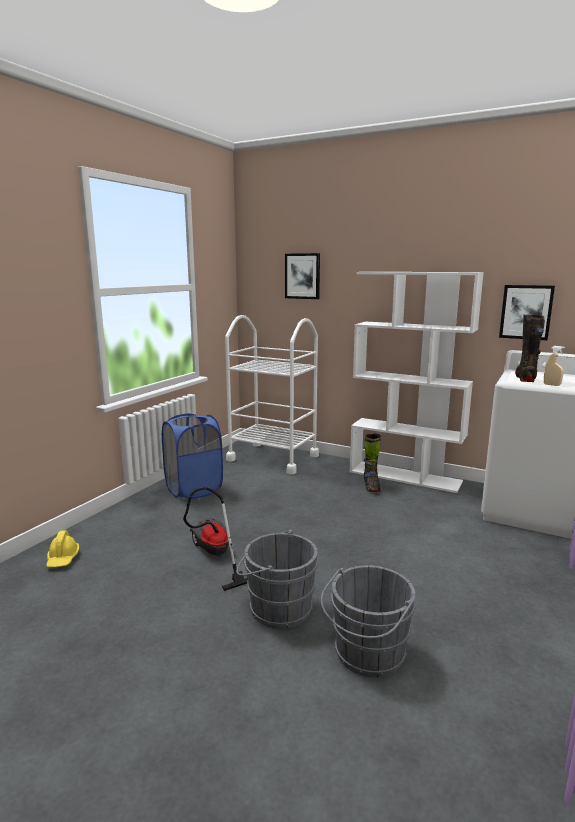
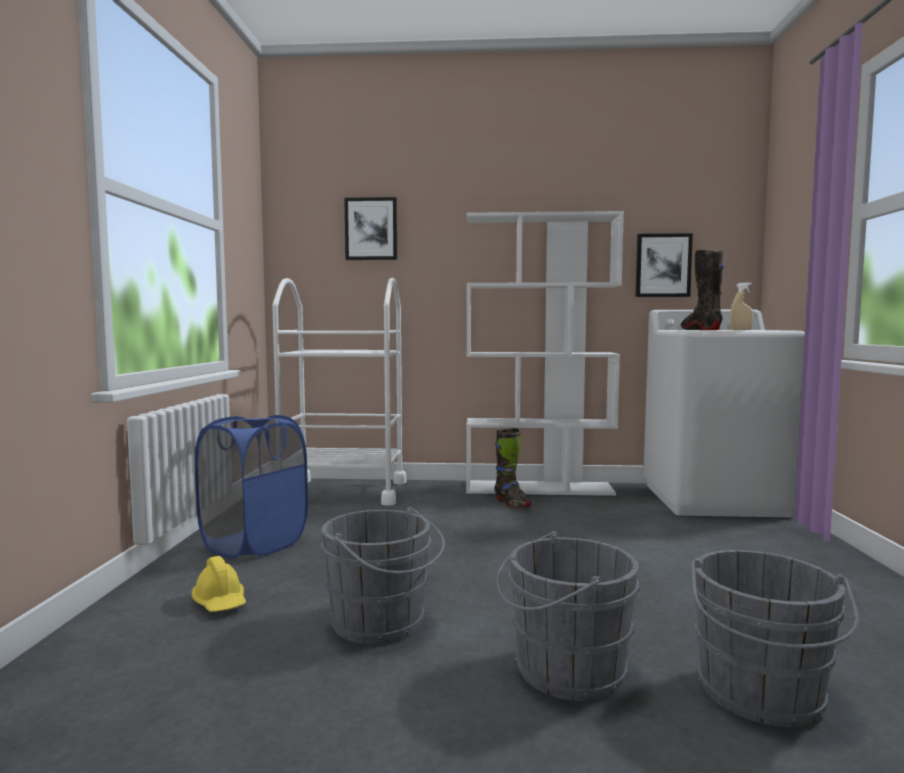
camera: 25 degrees left, 10 degrees down
yellow hard hat [46,530,79,567] -> yellow hard hat moved to [192,556,246,612]
vacuum cleaner [183,487,248,591] -> grey bucket [321,507,445,644]

